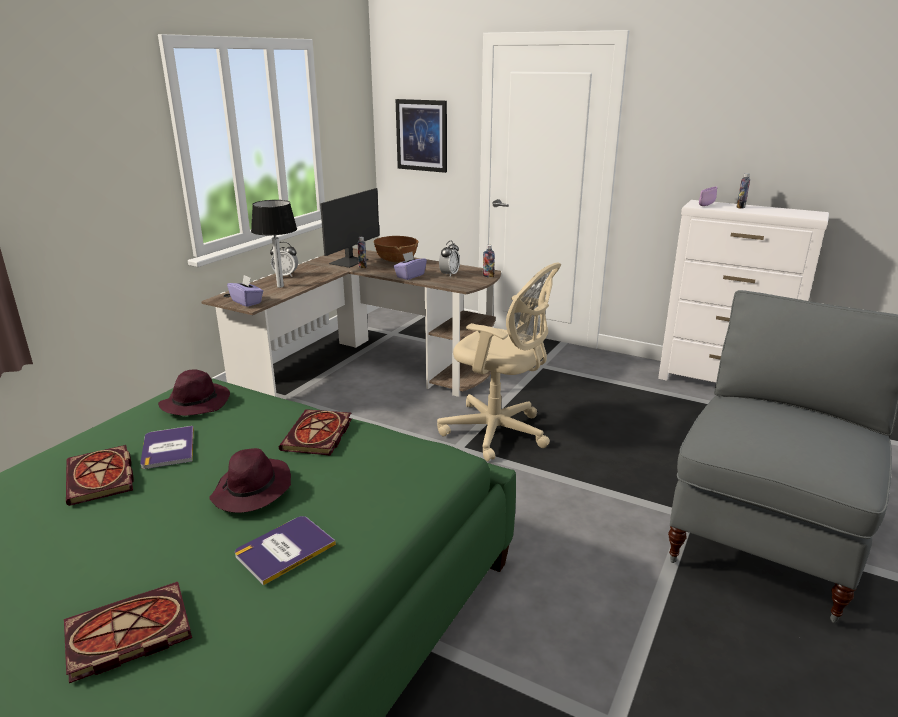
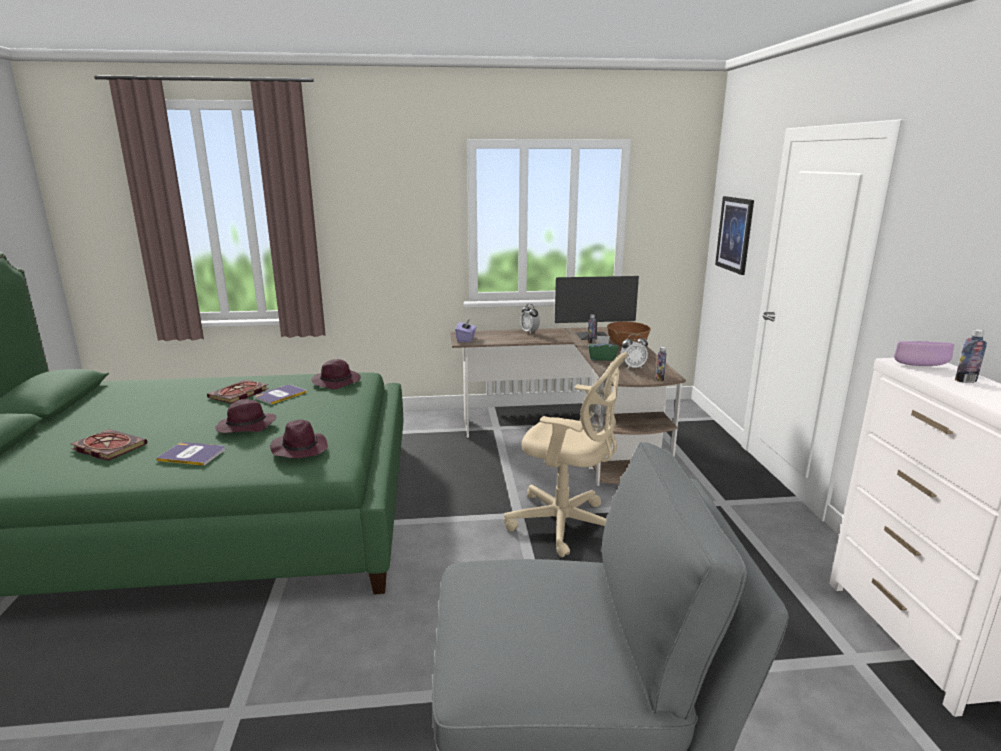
camera: 55 degrees right, 5 degrees down
table lamp [251,200,297,288] -> none
book [279,409,352,456] -> none
purple tissue box [393,252,427,280] -> green tissue box [588,336,619,361]
beige office chair [437,263,561,461] -> beige office chair turned 60 degrees counterclockwise [504,352,628,557]
none -> purple hat [270,419,328,458]

